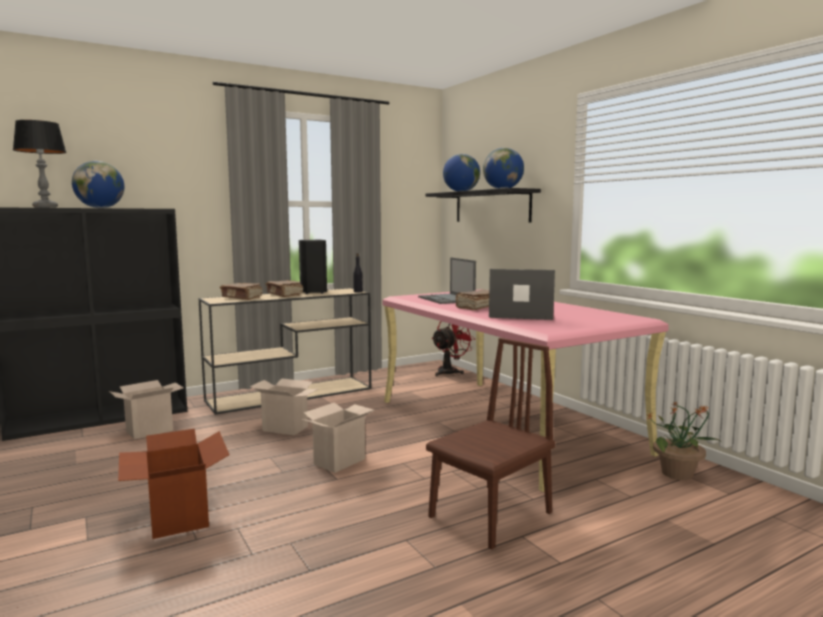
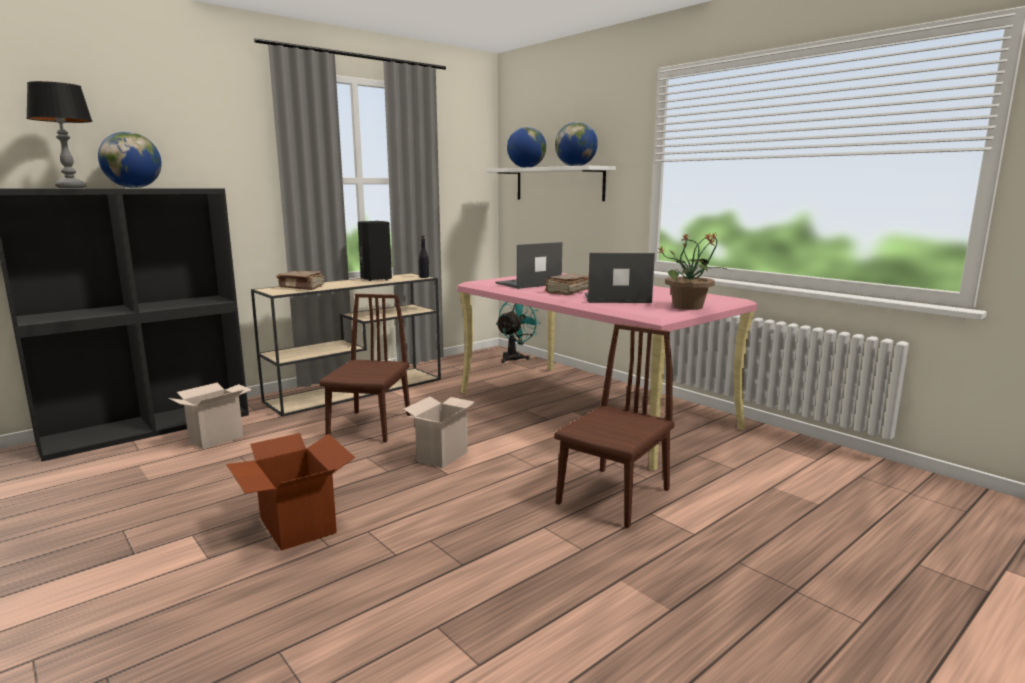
camera: 10 degrees left, 5 degrees up
cardboard box [250,378,318,436] -> brown chair [319,294,411,442]
brown book [266,280,303,297] -> none
laptop [418,258,476,304] -> laptop turned 90 degrees clockwise [495,242,562,289]
black shelf [425,188,541,222] -> white shelf [485,166,616,201]
red fan [431,321,475,376] -> turquoise fan [496,302,541,363]
potted plant [647,401,720,480] -> potted plant moved to [658,232,728,310]

